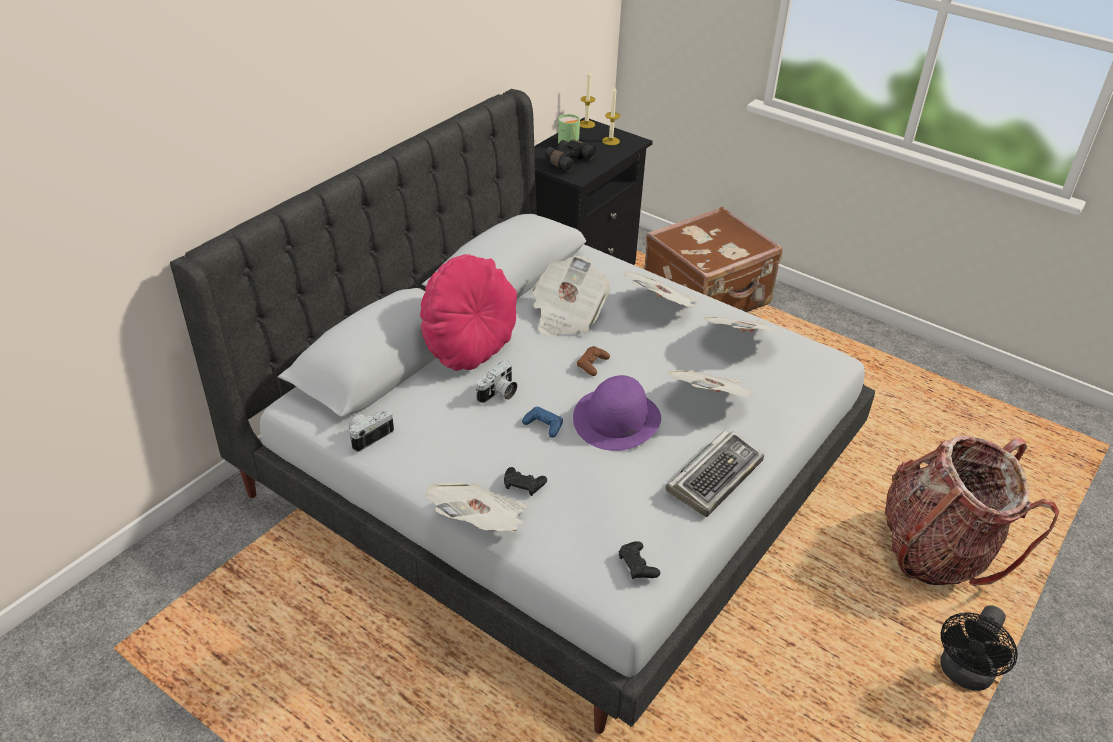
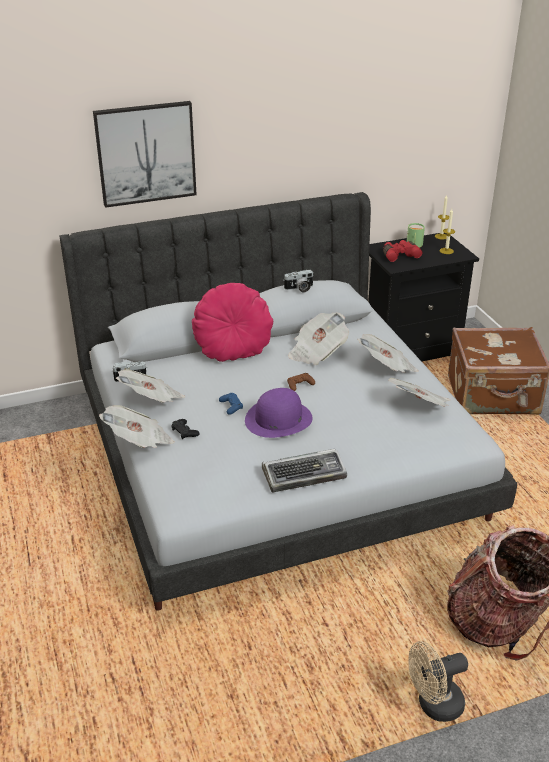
camera: 35 degrees right, 5 degrees down
camera [476,361,517,403] -> camera moved to [283,270,314,292]
black binoculars [545,140,596,171] -> red binoculars [383,240,422,262]
black game controller [619,541,660,579] -> none
newspaper [669,370,753,397] -> newspaper moved to [116,369,185,403]
black fan [940,605,1017,691] -> beige fan [409,641,468,722]
none -> picture [93,101,197,208]

